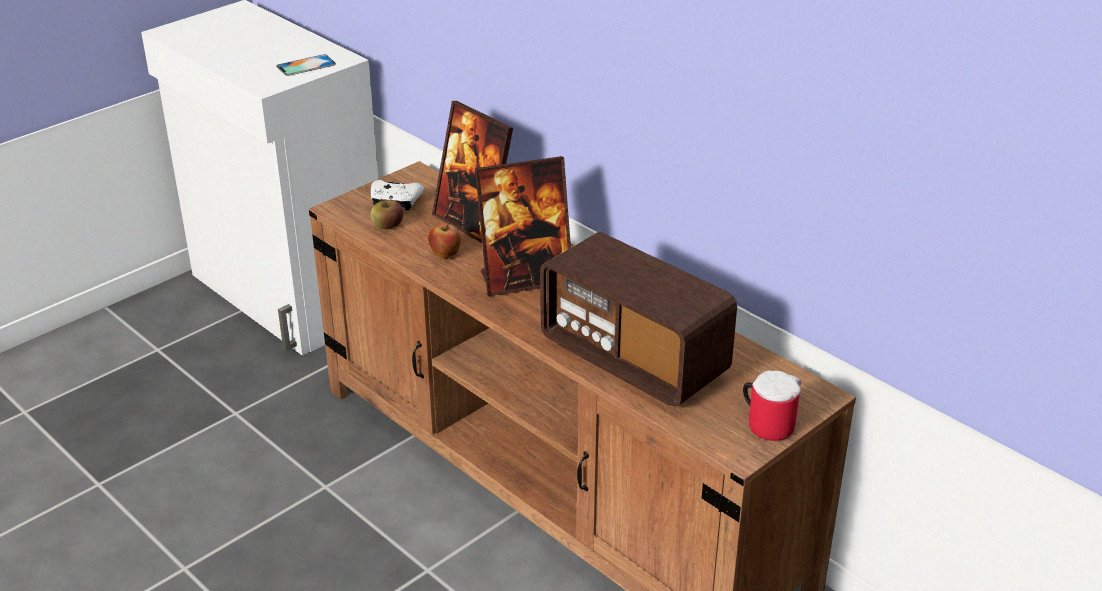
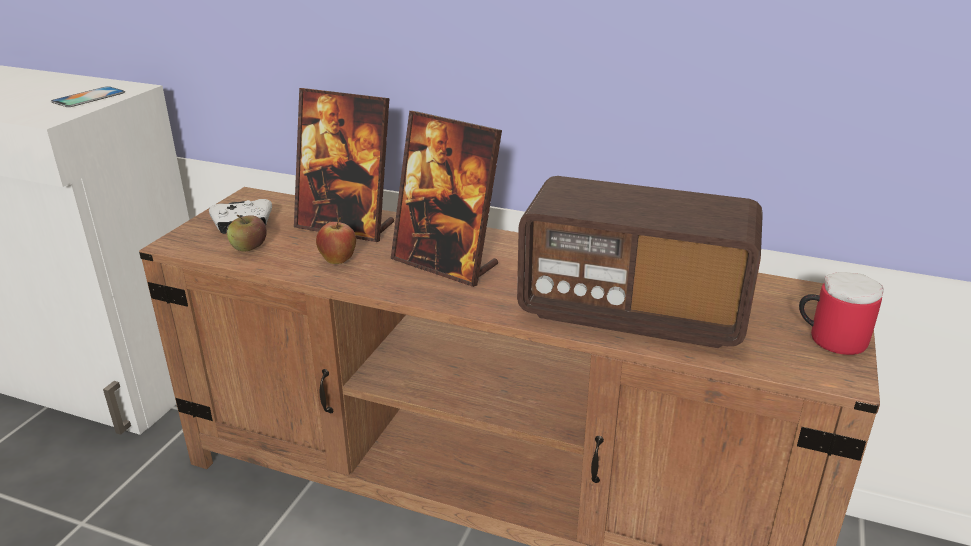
camera: 25 degrees left, 5 degrees down
picture frame [475,156,571,296] -> picture frame turned 75 degrees clockwise [391,111,502,287]

